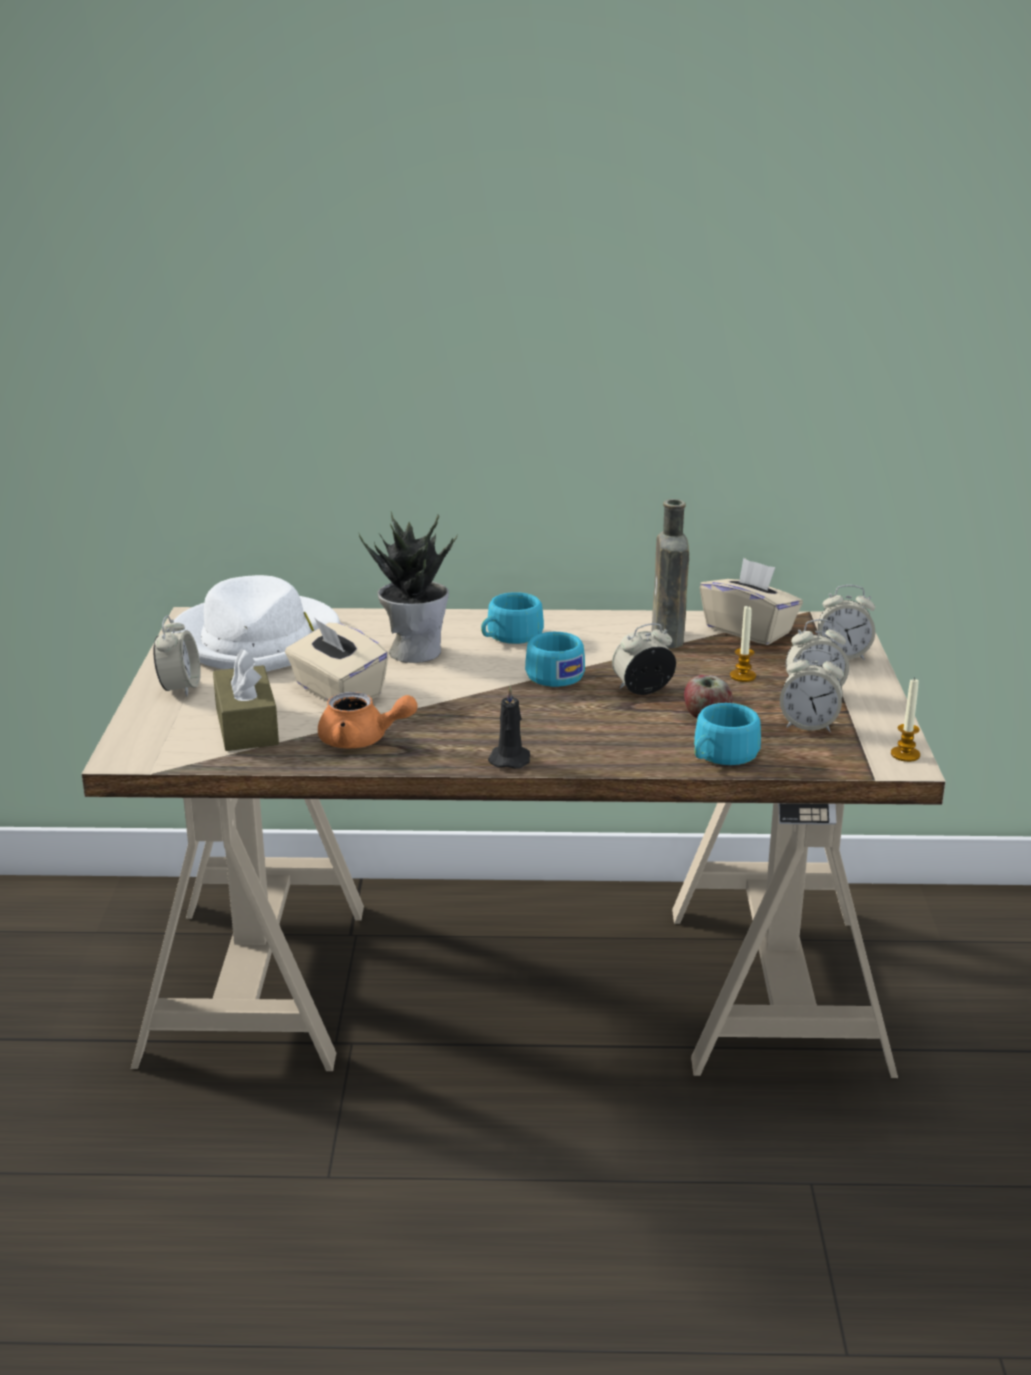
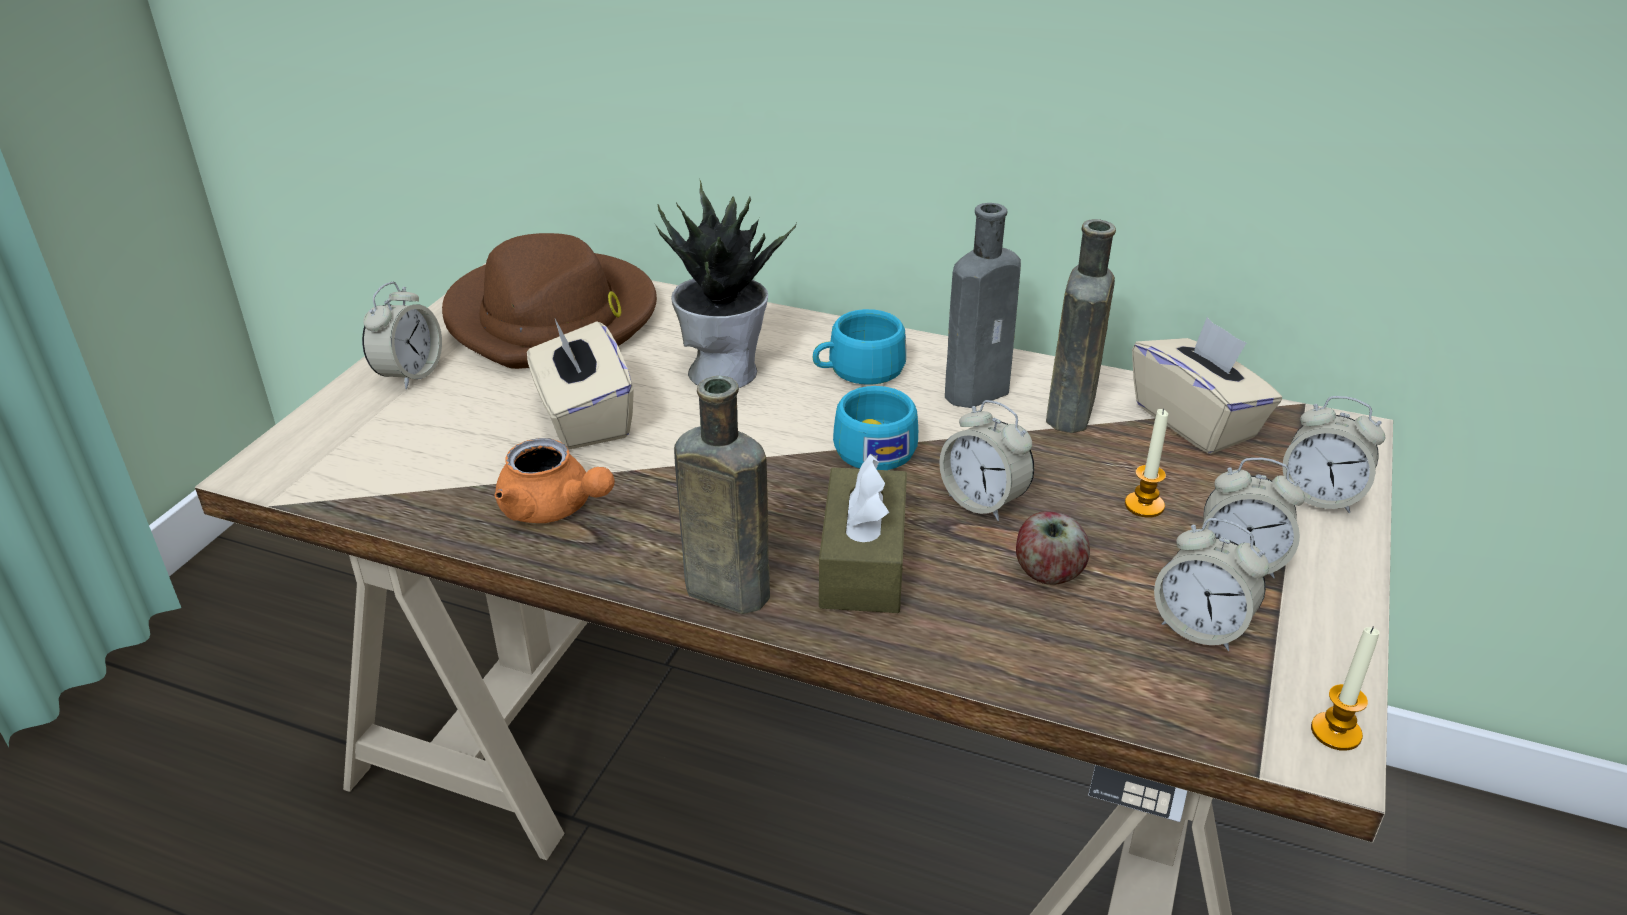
camera: 20 degrees right, 10 degrees up
white hat [171,575,340,672] -> brown hat [442,233,657,369]
brown tissue box [213,649,279,751] -> brown tissue box moved to [819,454,907,613]
black candle [488,686,530,769] -> brown bottle [674,376,770,614]
alarm clock [612,623,676,695] -> alarm clock turned 135 degrees counterclockwise [939,400,1034,521]
turquoise cup [694,703,761,765] -> none
none -> grey bottle [945,203,1021,408]

